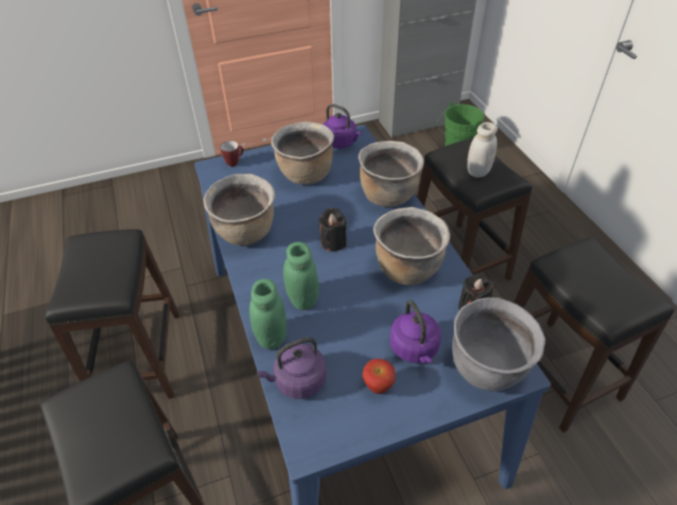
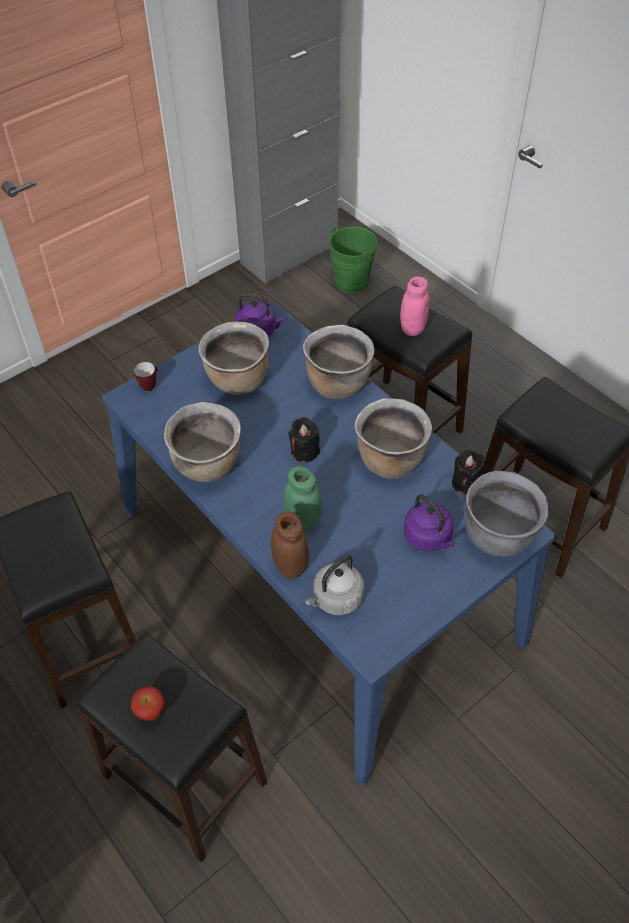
camera: 20 degrees left, 5 degrees up
green jar [249,279,287,349] -> brown jar [271,511,309,578]
purple kettle [257,337,327,399] -> grey kettle [305,555,364,615]
apple [363,359,396,394] -> apple moved to [131,686,165,721]
white jar [467,122,498,177] -> pink jar [400,277,429,336]

